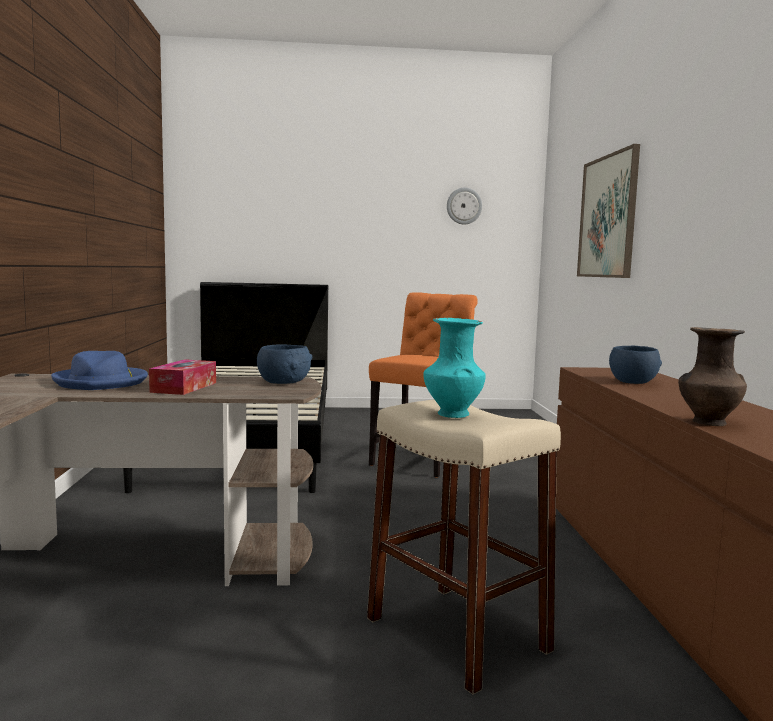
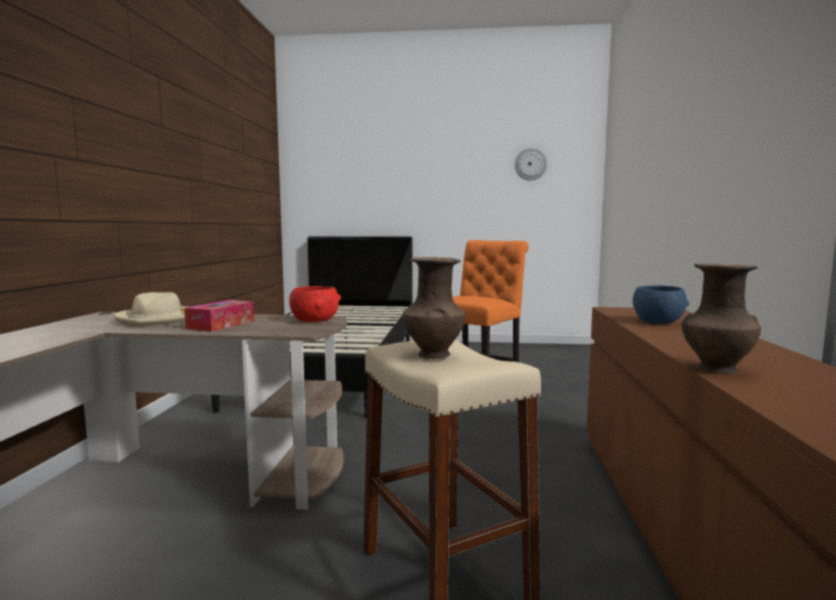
camera: 10 degrees right, 0 degrees up
blue hat [51,351,148,390] -> beige hat [114,292,186,327]
blue bowl [257,344,312,384] -> red bowl [289,286,341,322]
turquoise vase [424,318,486,418] -> brown vase [402,257,466,359]
picture [577,144,640,278] -> none

